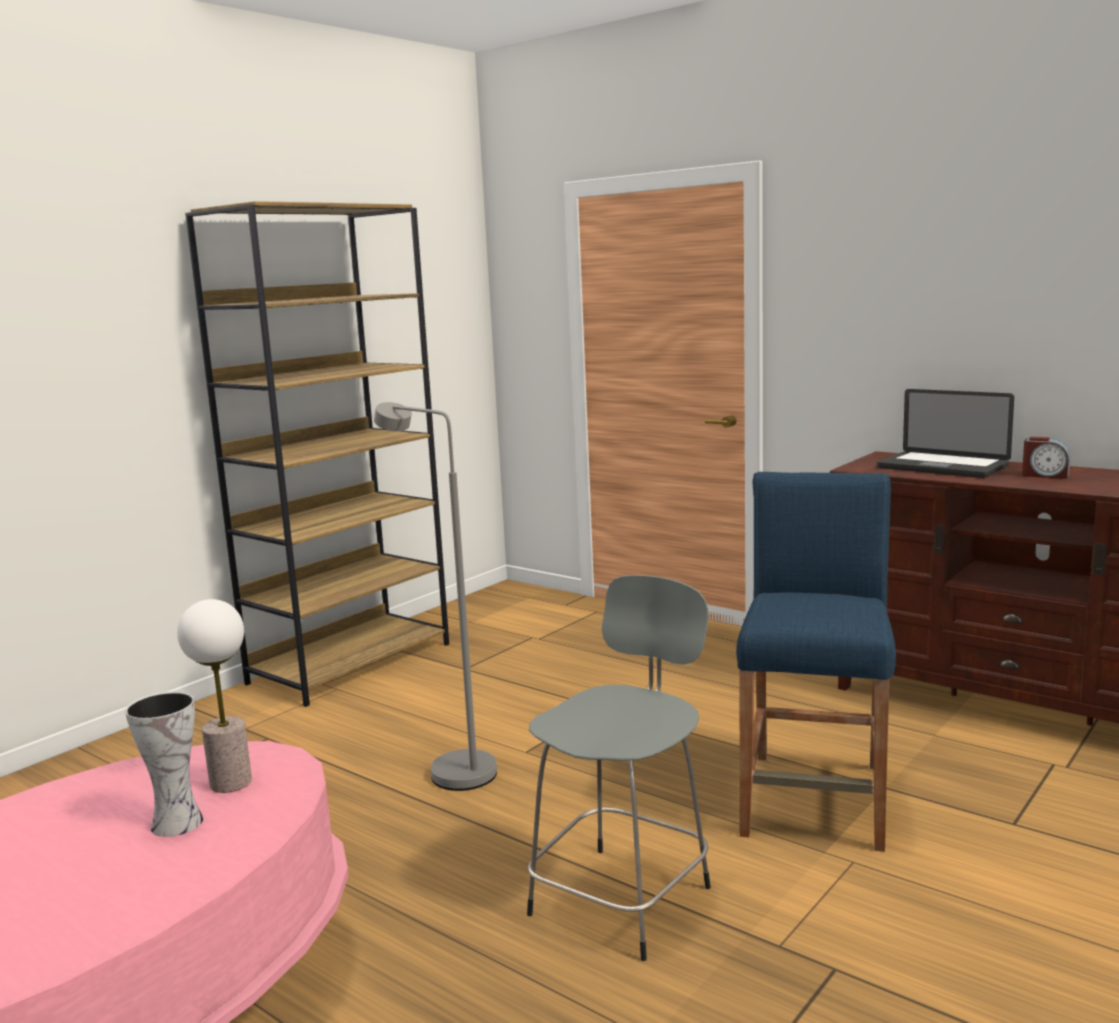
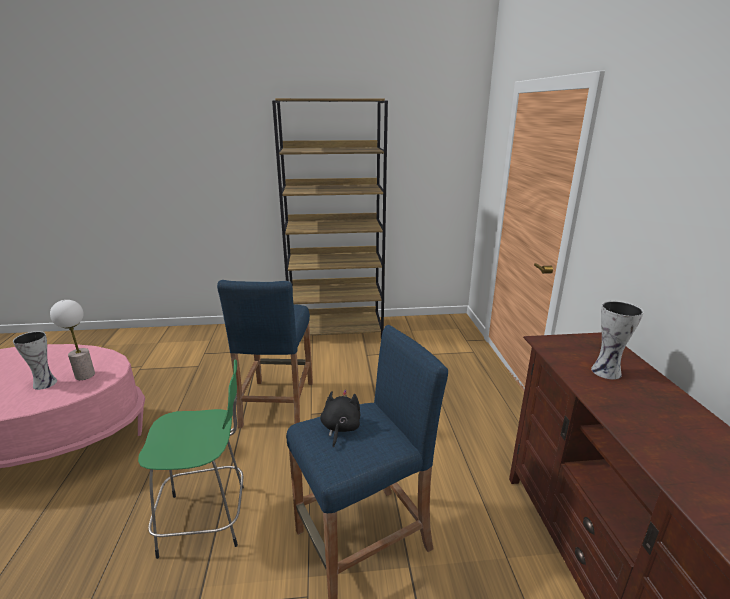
camera: 45 degrees right, 10 degrees up
grey floor lamp [374,402,497,791] -> blue stool [217,280,313,428]
grey stool [527,575,711,961] -> green stool [138,359,244,559]
laptop [877,389,1014,478] -> vase [591,301,644,379]
alarm clock [1022,437,1070,479] -> none
none -> black plush toy [320,390,360,447]

